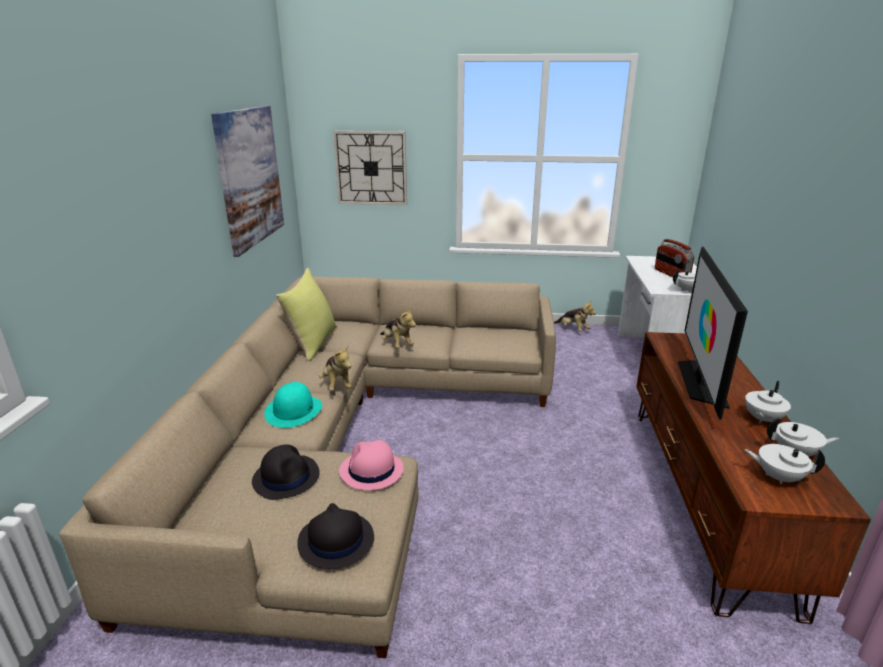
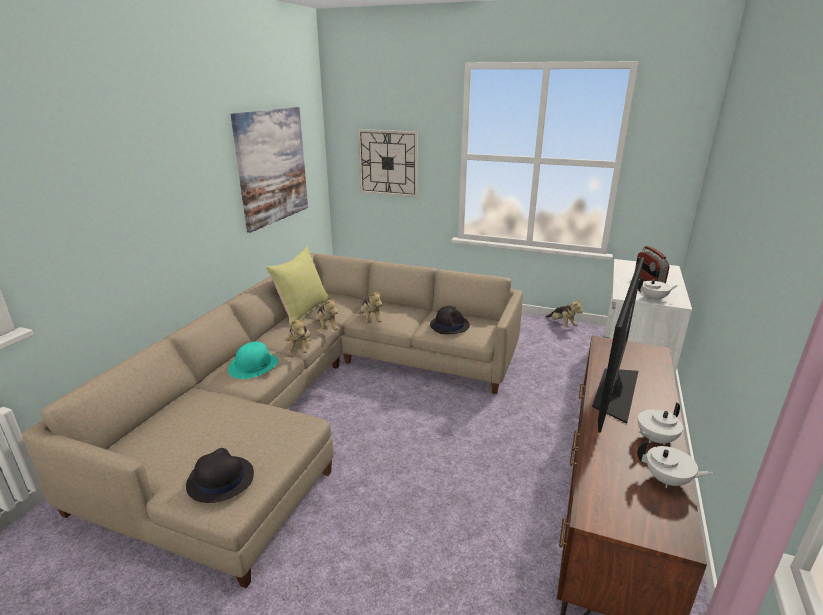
camera: 15 degrees right, 0 degrees up
black hat [252,445,320,500] -> black hat moved to [430,306,470,334]
pink hat [339,440,404,490] -> none
white teapot [744,444,825,485] -> none
none -> plush toy [312,297,338,331]

